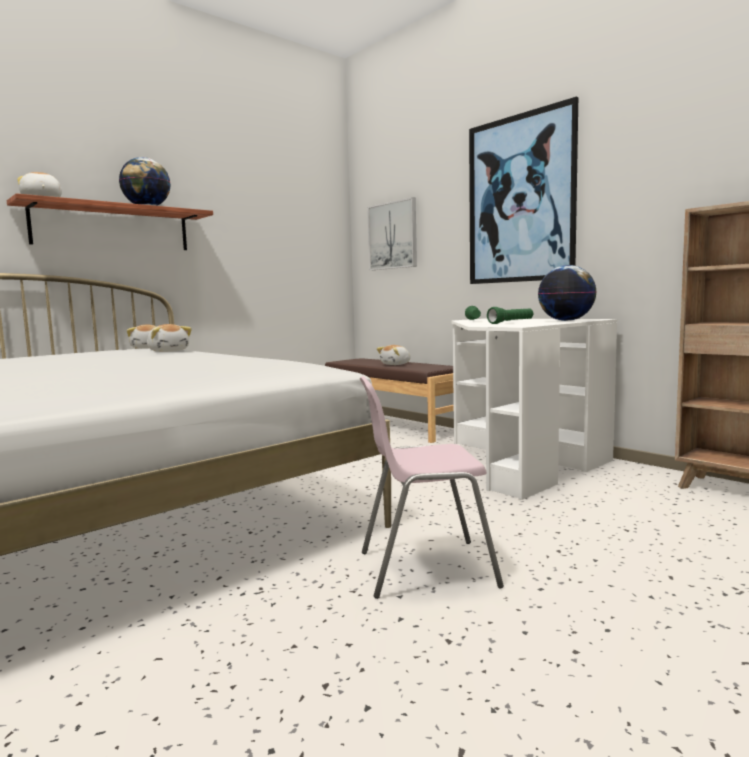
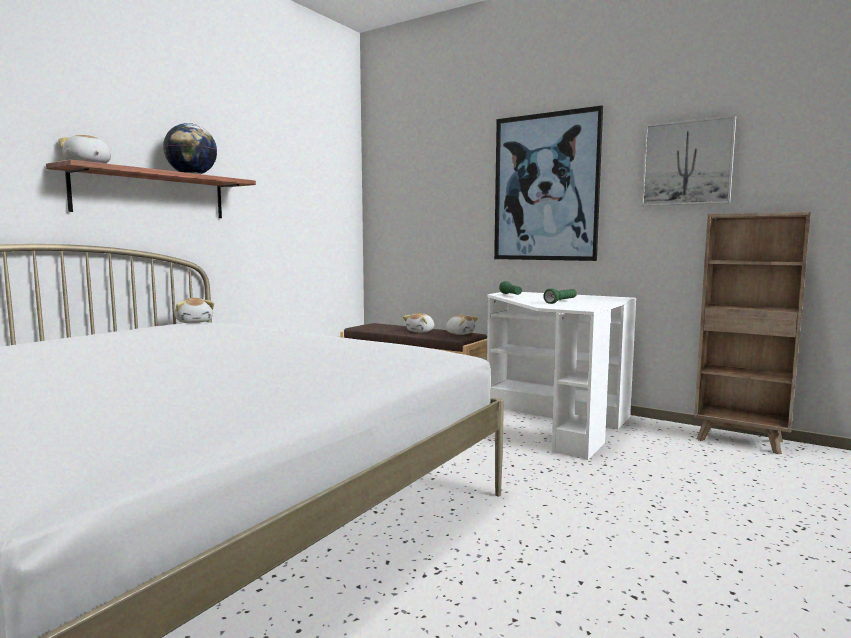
camera: 15 degrees left, 0 degrees up
plush toy [147,324,192,352] -> plush toy moved to [446,315,478,335]
pink chair [360,376,504,599] -> none
picture [367,197,417,270] -> picture moved to [641,115,736,206]
globe [538,265,596,321] -> none

